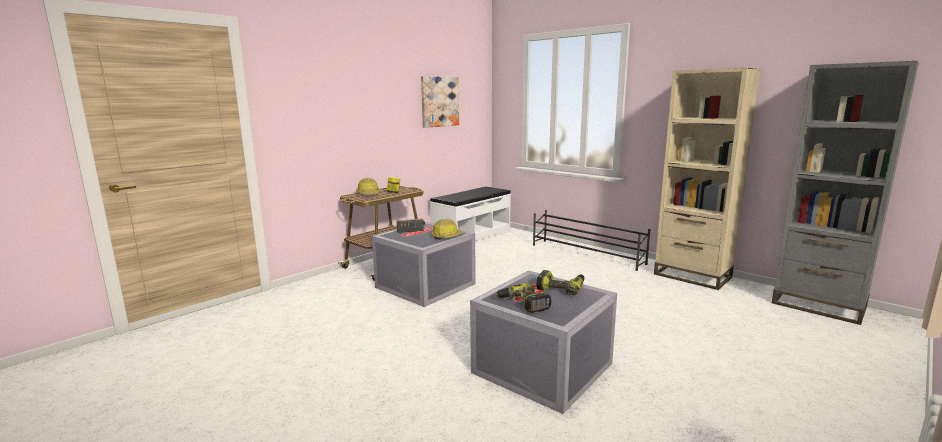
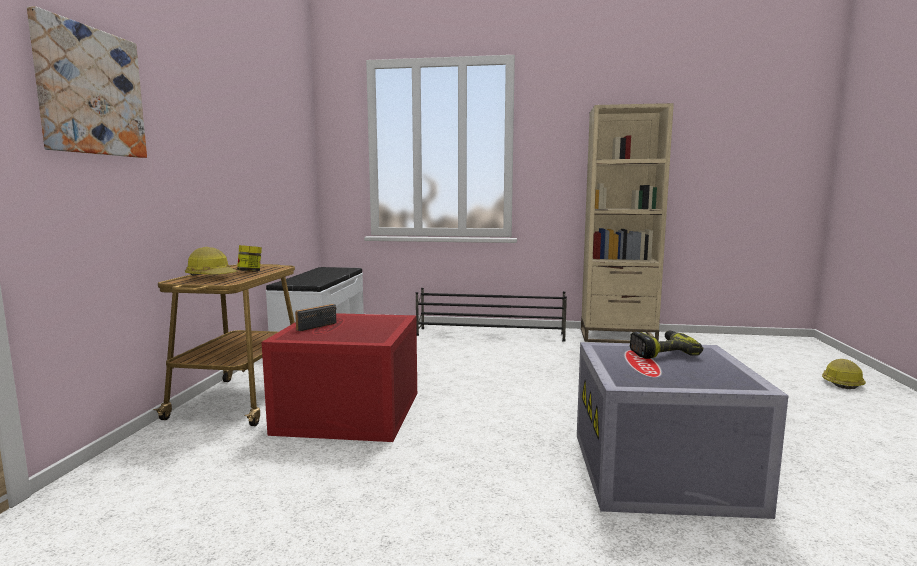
camera: 35 degrees left, 5 degrees down
grey storage box [372,222,476,307] -> red storage box [262,313,417,442]
picture [421,76,459,128] -> picture moved to [27,6,147,158]
hard hat [432,219,465,240] -> hard hat moved to [822,359,866,389]
power drill [496,283,551,313] -> none
grey bookcase [772,61,919,325] -> none

